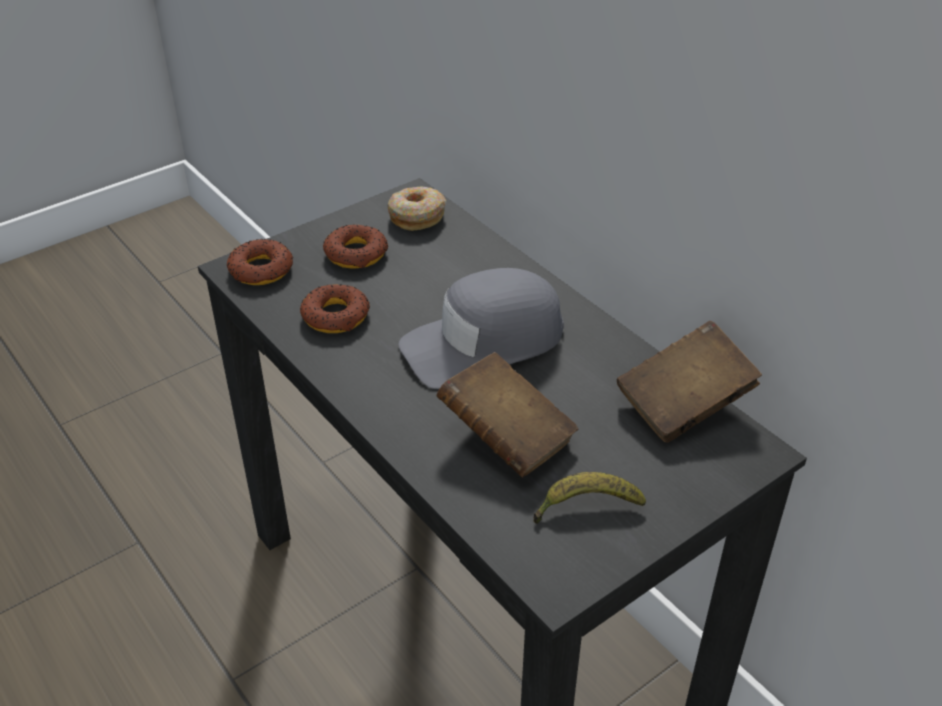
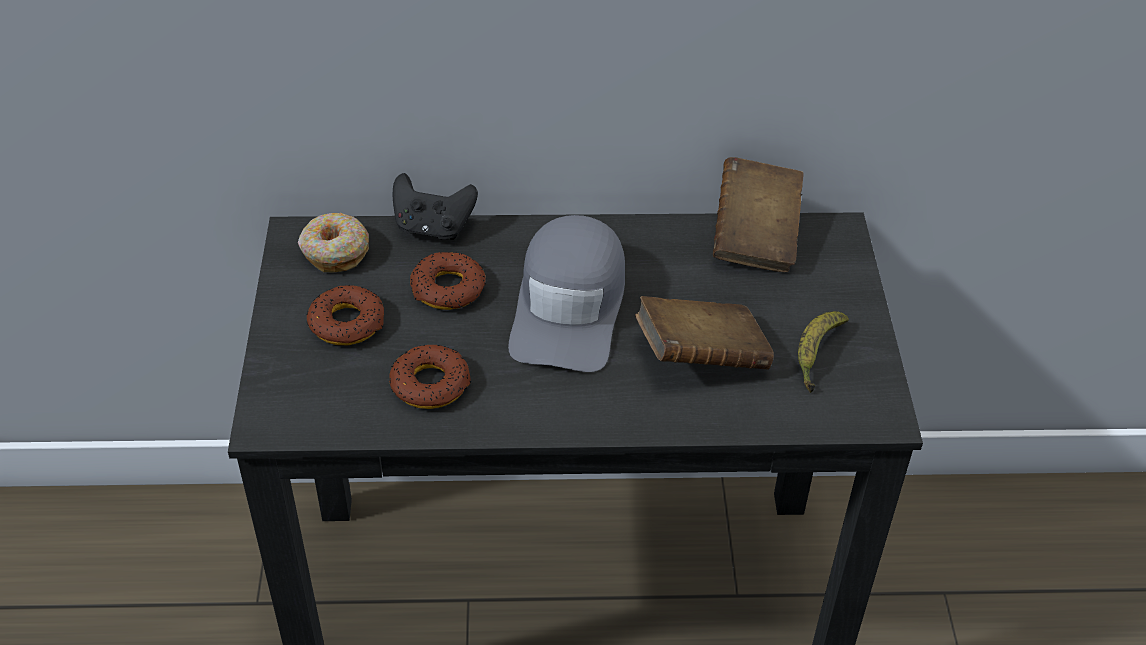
camera: 55 degrees left, 5 degrees up
donut [227,239,293,285] -> donut moved to [410,252,486,310]
none -> black game controller [393,173,478,240]

